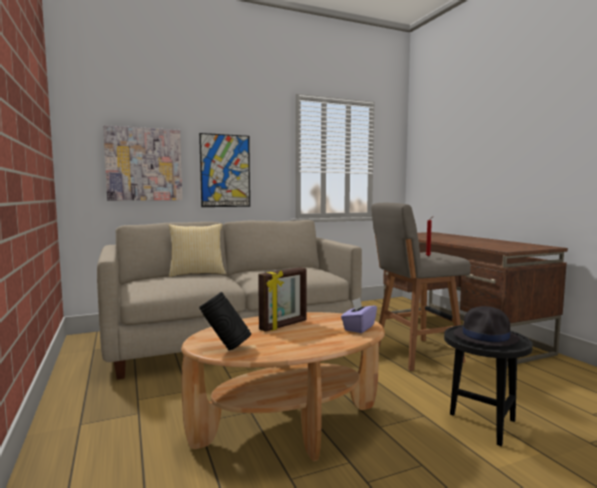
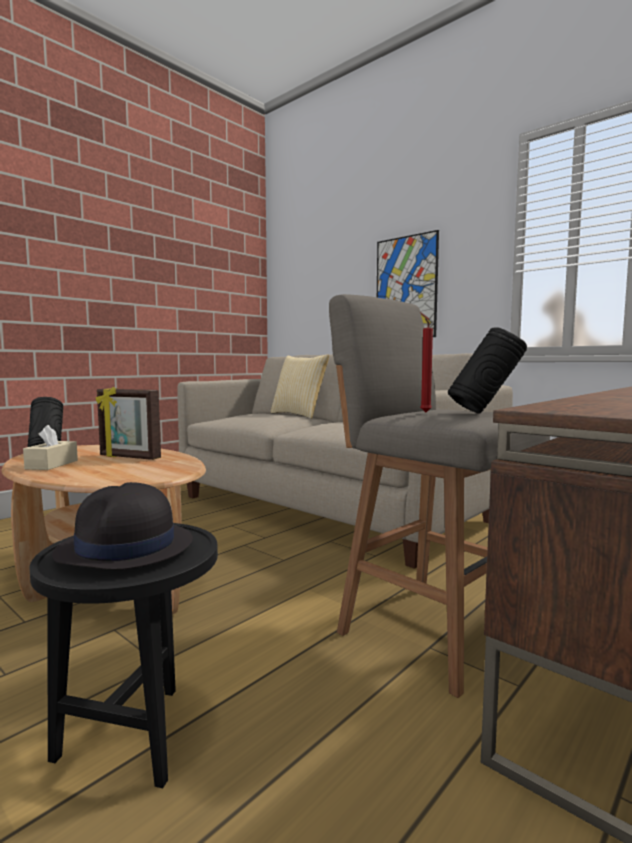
camera: 65 degrees right, 0 degrees up
picture [103,125,182,200] -> none
purple tissue box [341,297,377,333] -> none
none -> beige tissue box [23,425,78,470]
none -> black vase [448,327,527,414]

